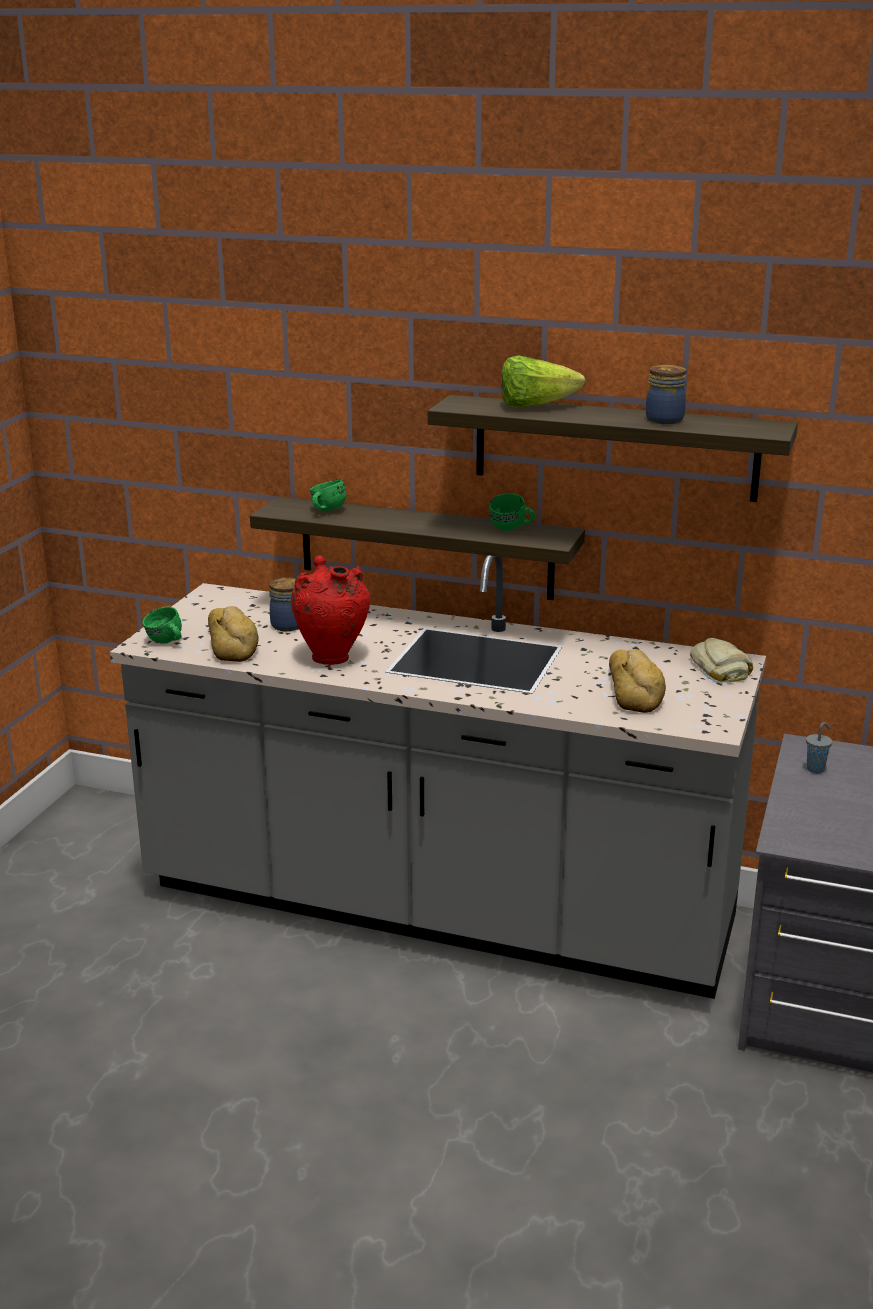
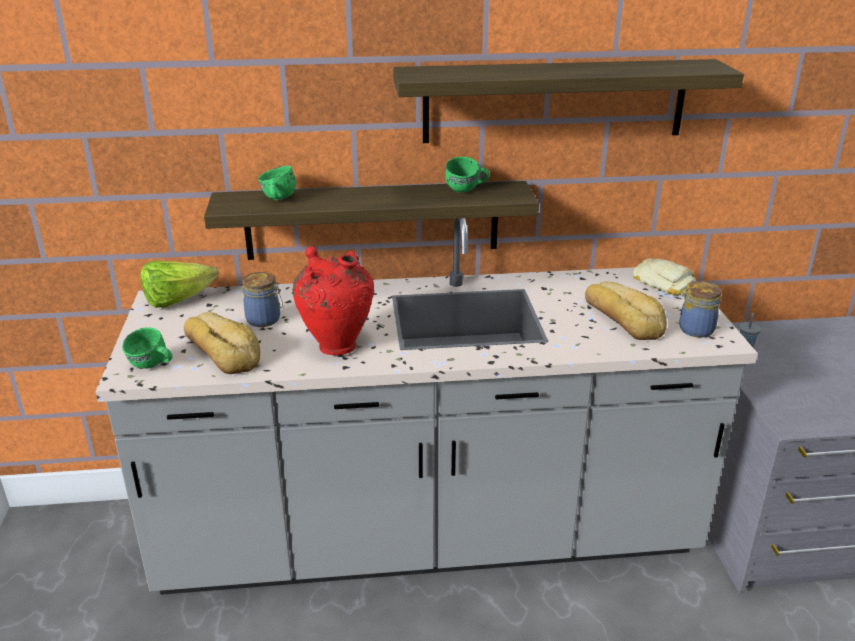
camera: 25 degrees left, 5 degrees up
lettuce [501,355,586,408] -> lettuce moved to [140,261,218,308]
jar [646,365,686,424] -> jar moved to [679,281,722,338]

